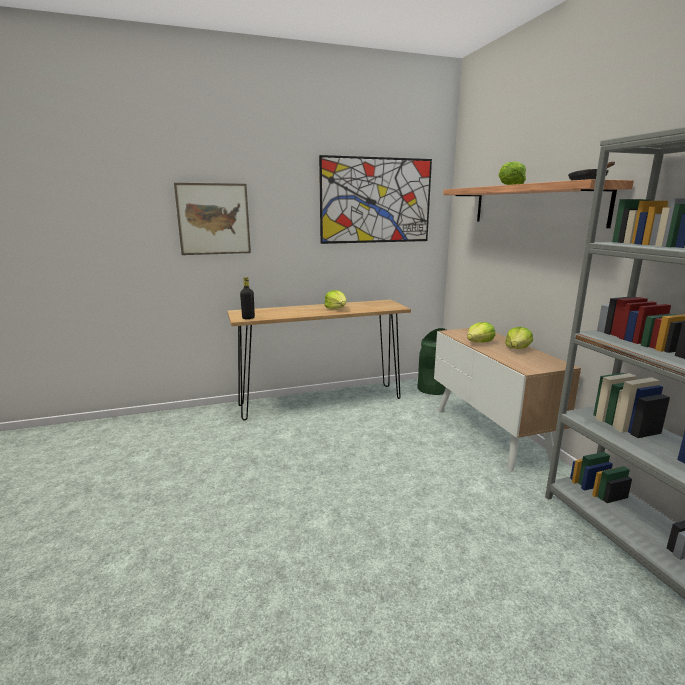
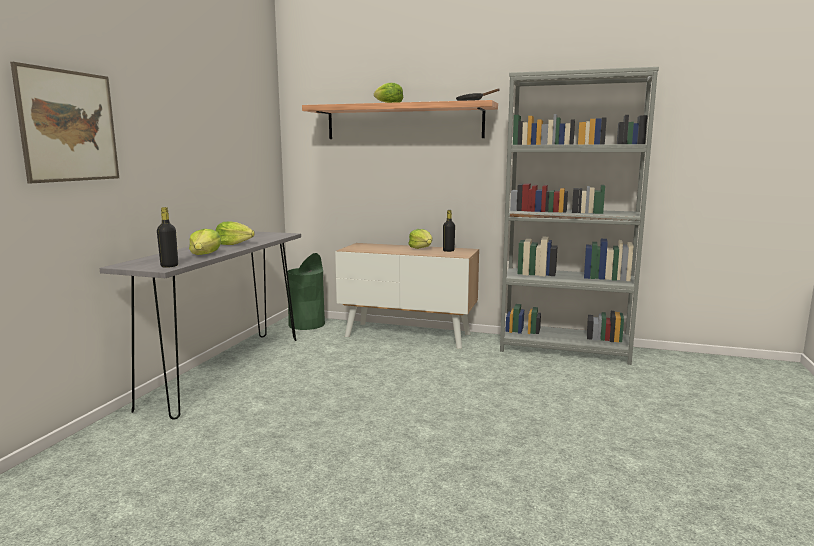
camera: 55 degrees left, 5 degrees down
brown console table [227,300,411,420] -> grey console table [100,231,301,420]
picture [319,155,432,244] -> none
lettuce [467,322,495,343] -> lettuce moved to [189,229,221,255]
none -> black bottle [443,210,455,252]

